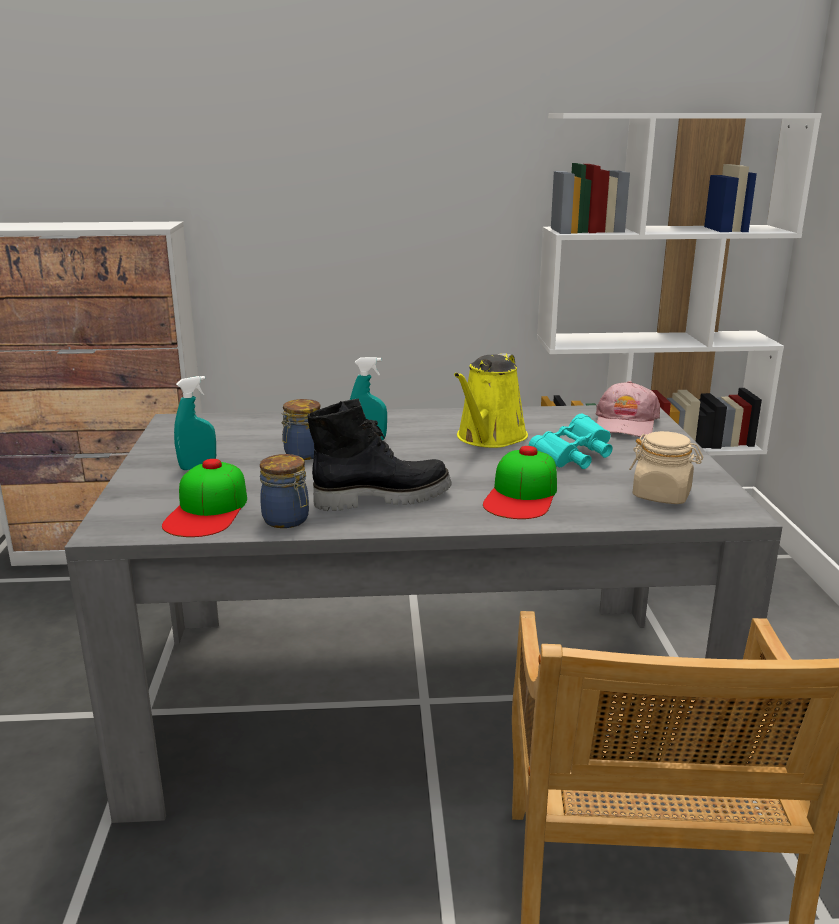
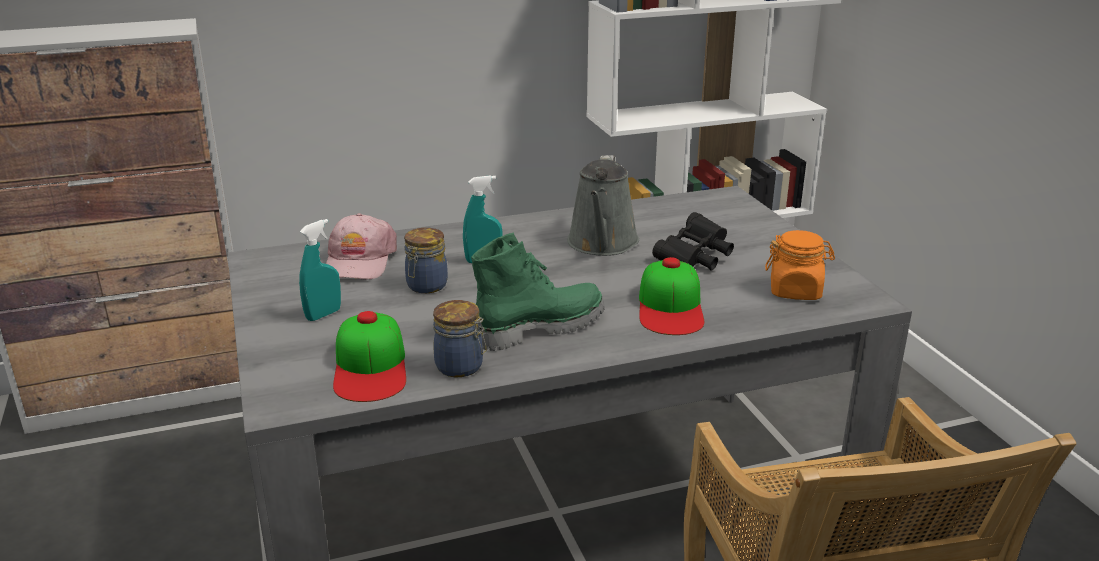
camera: 15 degrees left, 5 degrees up
black boot [307,398,452,511] -> green boot [471,232,605,351]
yellow watering can [454,353,528,448] -> grey watering can [567,155,639,256]
turquoise binoculars [528,413,613,469] -> black binoculars [652,212,734,271]
pink cap [596,381,660,437] -> pink cap moved to [326,213,397,280]
beige jar [629,431,703,504] -> orange jar [765,230,835,300]

